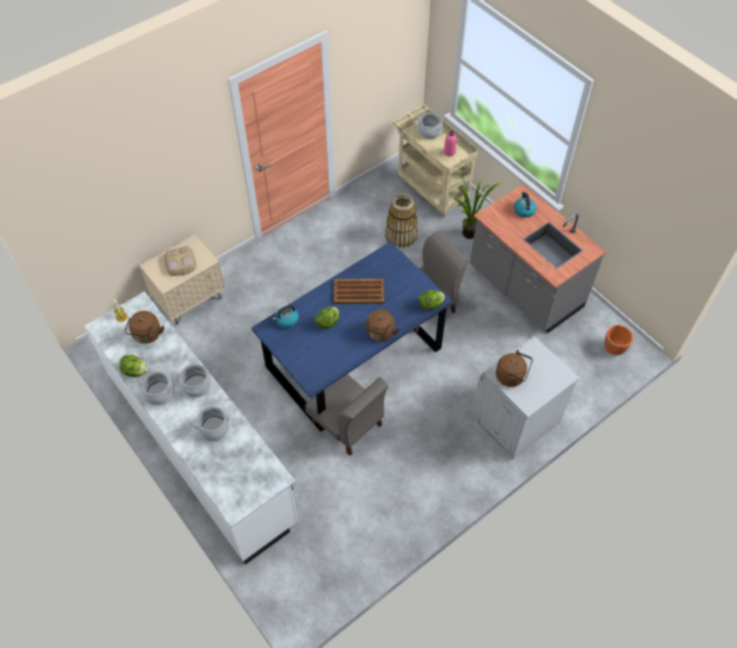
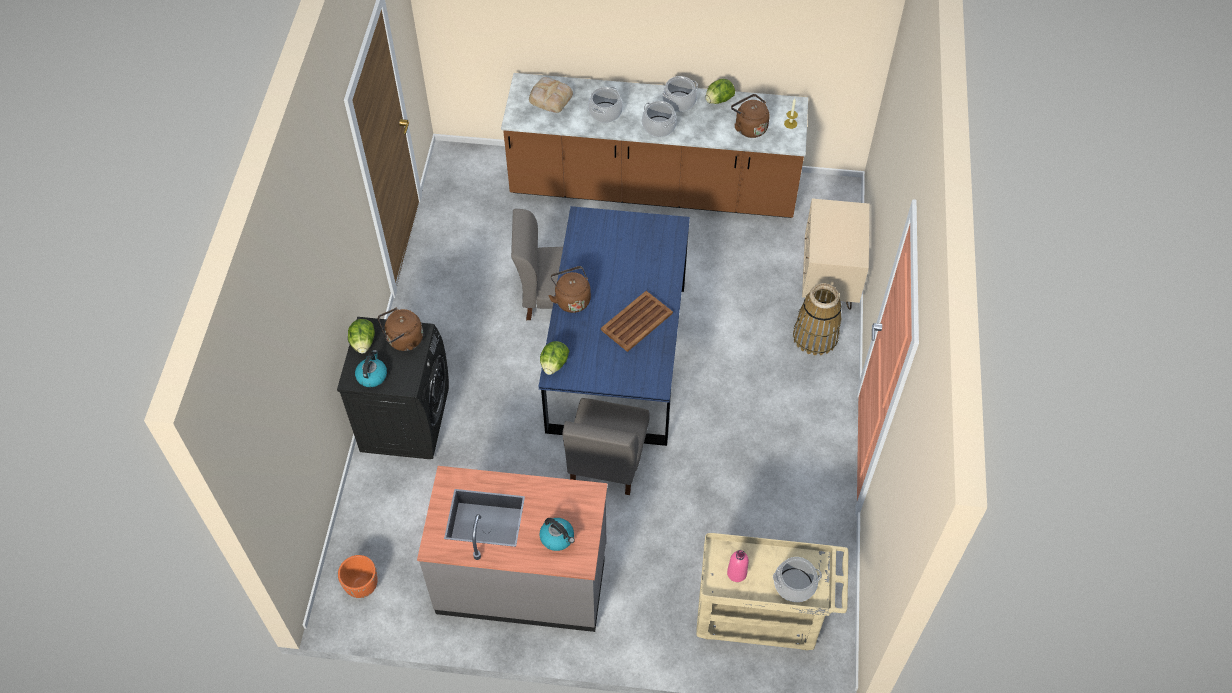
camera: 135 degrees right, 0 degrees up
white counter [84,291,298,565] -> brown counter [501,73,808,218]
bread [165,246,196,276] -> bread moved to [529,77,573,113]
kettle [272,305,299,328] -> kettle moved to [355,350,387,387]
lettuce [315,307,339,329] -> lettuce moved to [348,319,375,353]
basket [385,194,418,248] -> basket moved to [793,283,842,356]
potted plant [453,168,502,239] -> none
white washing machine [473,336,579,460] -> black washing machine [337,317,449,459]

